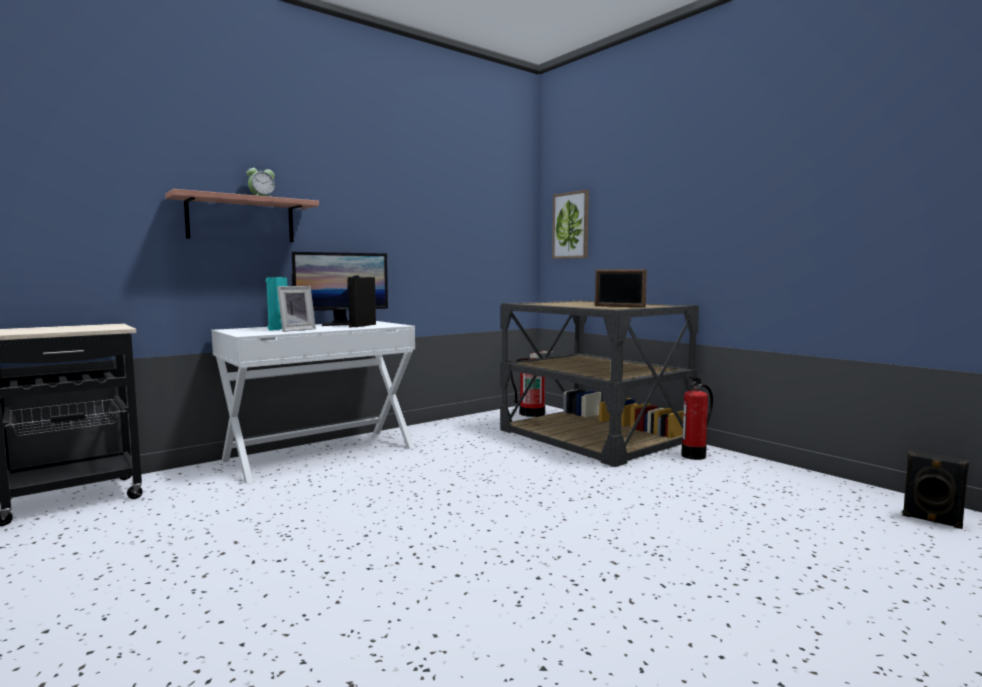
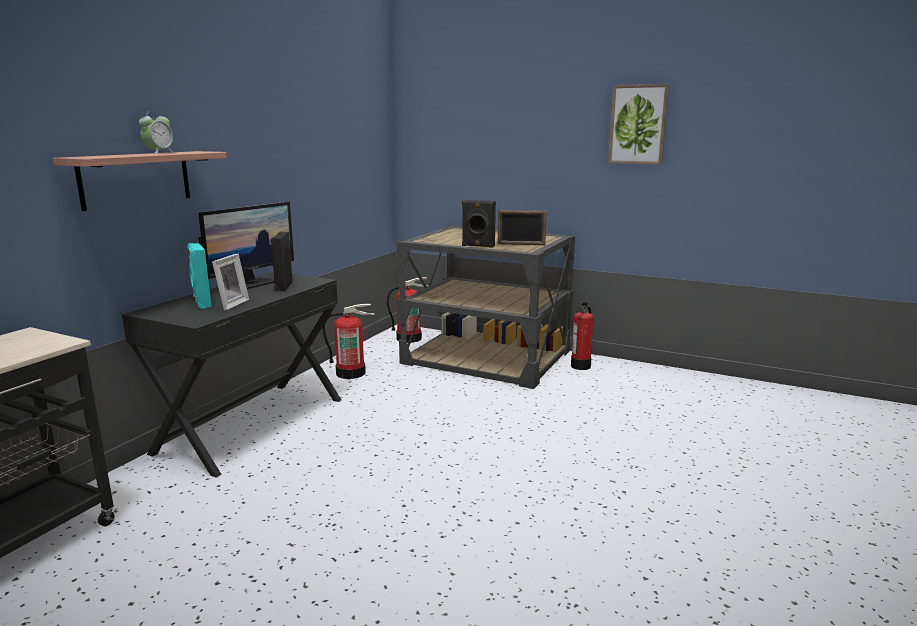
camera: 25 degrees left, 10 degrees up
white desk [211,321,415,484] -> black desk [122,272,341,478]
picture [552,190,589,259] -> picture moved to [608,84,669,165]
black speaker [902,450,969,529] -> black speaker moved to [462,200,496,248]
none -> fire extinguisher [322,304,375,379]

